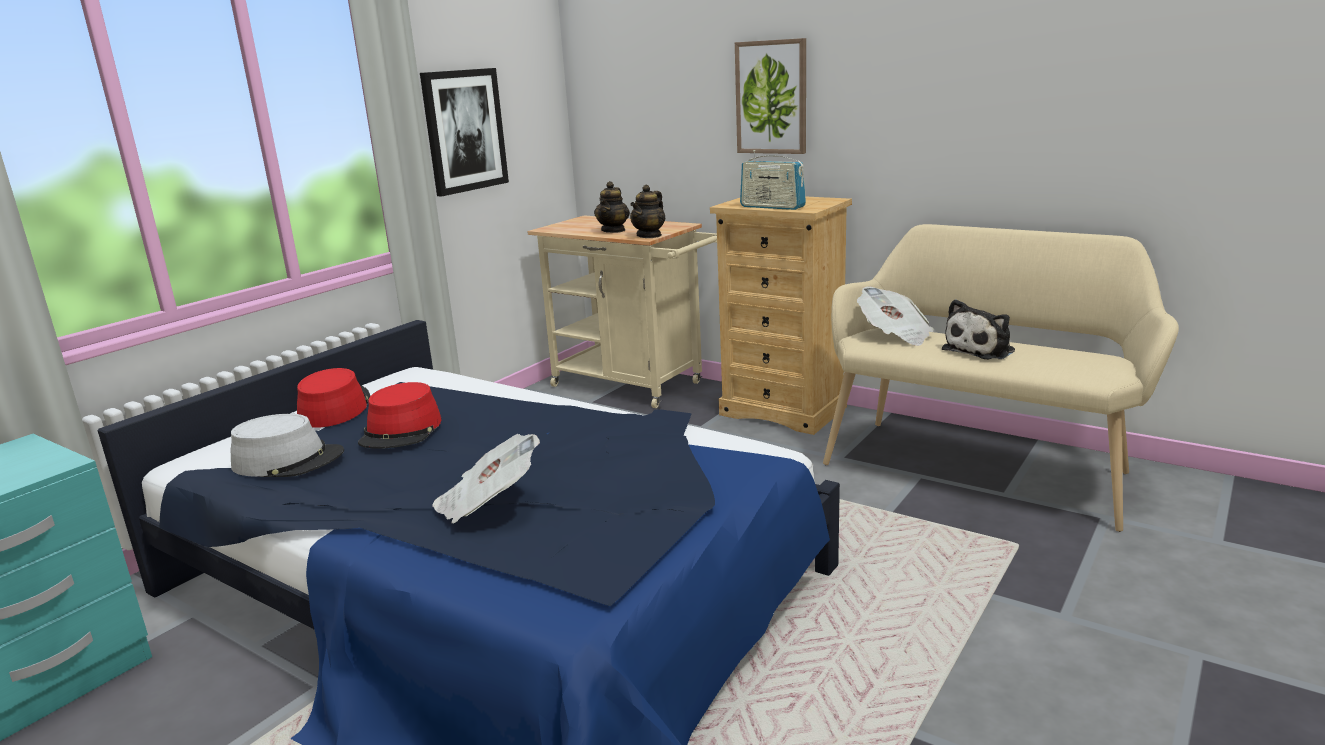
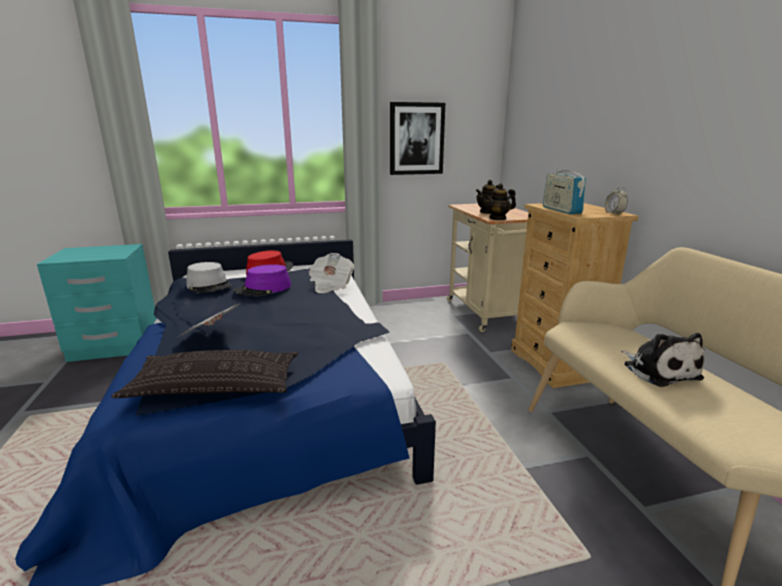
camera: 40 degrees right, 0 degrees up
red hat [358,382,442,449] -> purple hat [233,264,291,296]
picture [735,38,806,154] -> none
newspaper [857,286,934,346] -> newspaper moved to [308,253,354,293]
plush toy [942,299,1015,359] -> plush toy turned 105 degrees counterclockwise [621,333,705,387]
none -> pillow [111,350,299,398]
none -> alarm clock [605,186,628,215]

